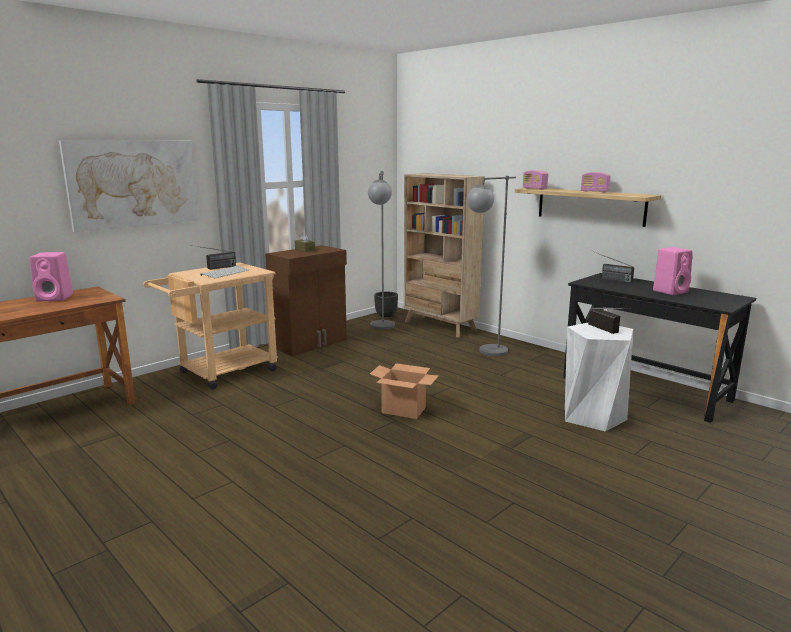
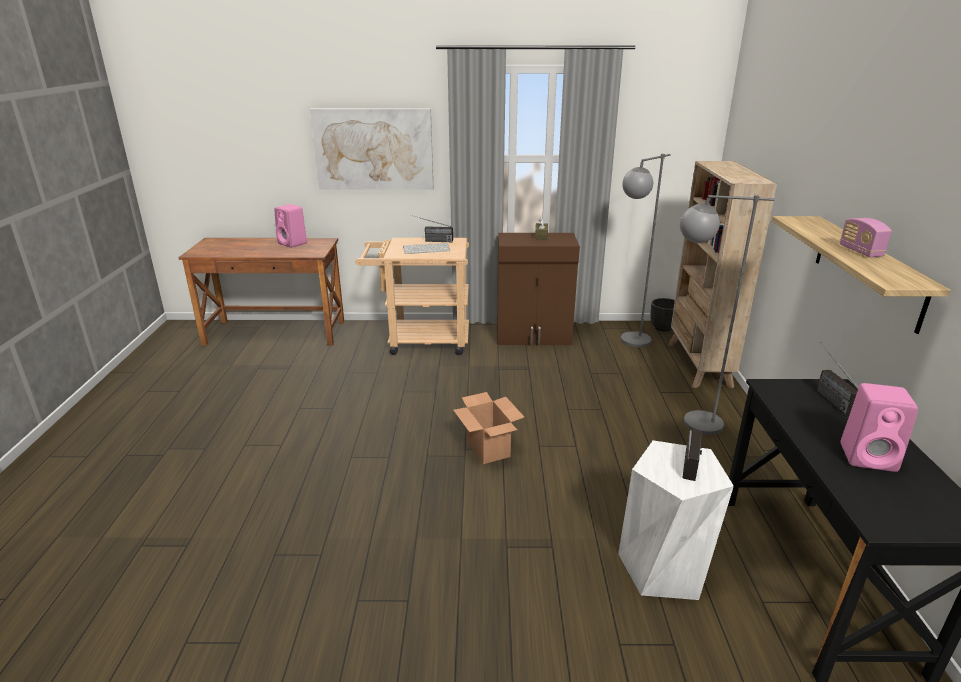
camera: 45 degrees right, 10 degrees up
radio [523,170,548,190] -> none

